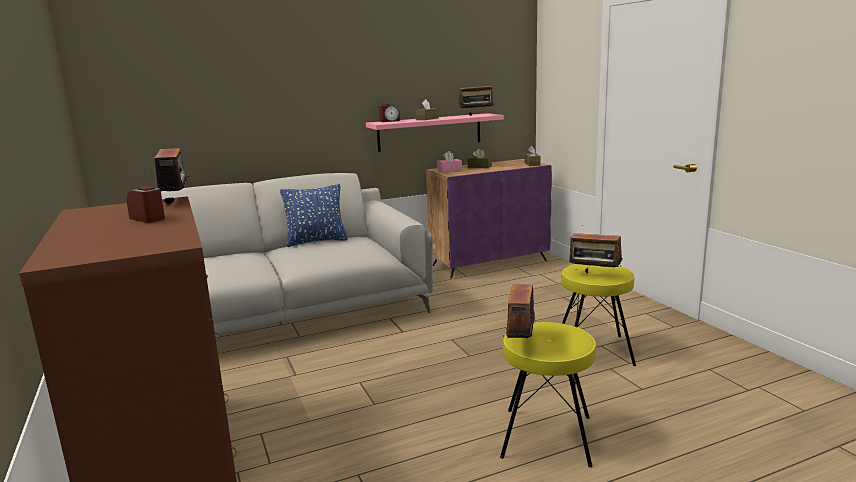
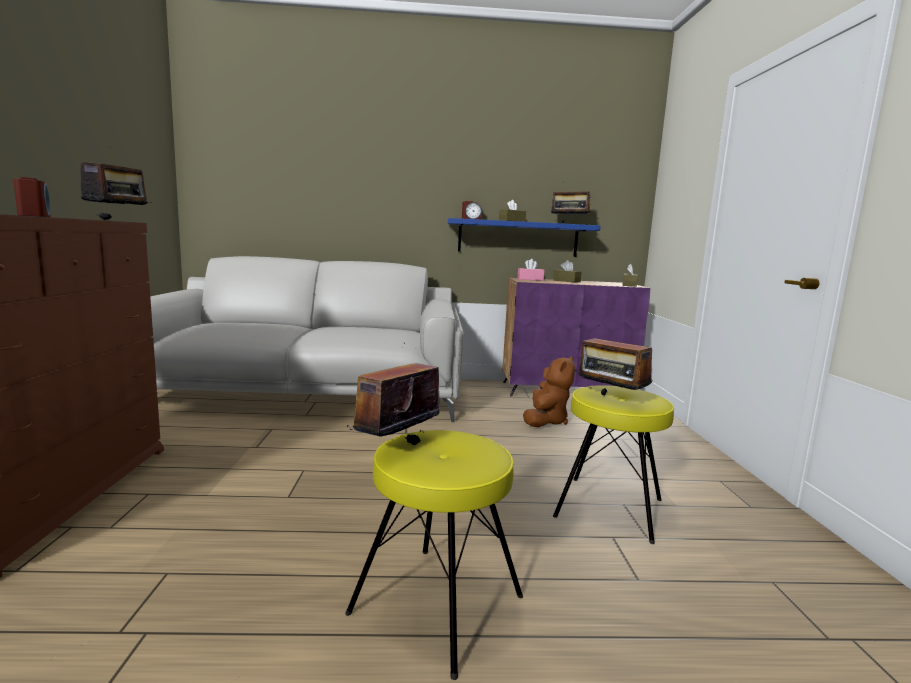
camera: 20 degrees right, 5 degrees down
blue pillow [280,184,348,247] -> none
pink shelf [366,113,504,152] -> blue shelf [448,218,600,257]
none -> brown plush toy [523,356,575,427]

